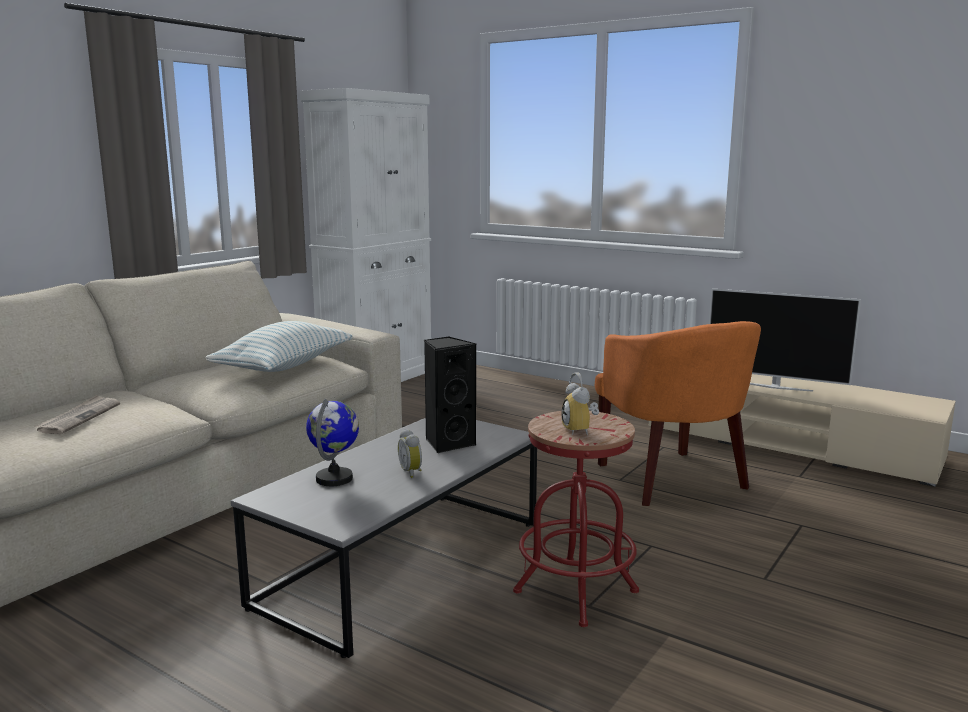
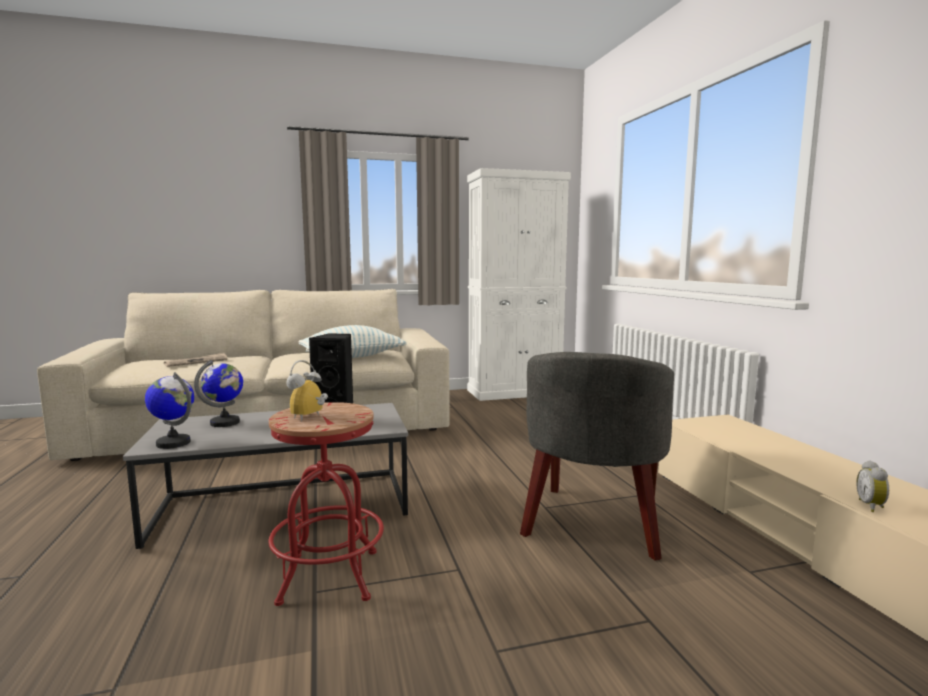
camera: 40 degrees right, 5 degrees down
alarm clock [398,429,422,478] -> alarm clock moved to [856,460,889,512]
orange armchair [595,321,761,506] -> grey armchair [520,352,674,561]
television [709,288,861,392] -> none
none -> globe [145,372,194,449]

